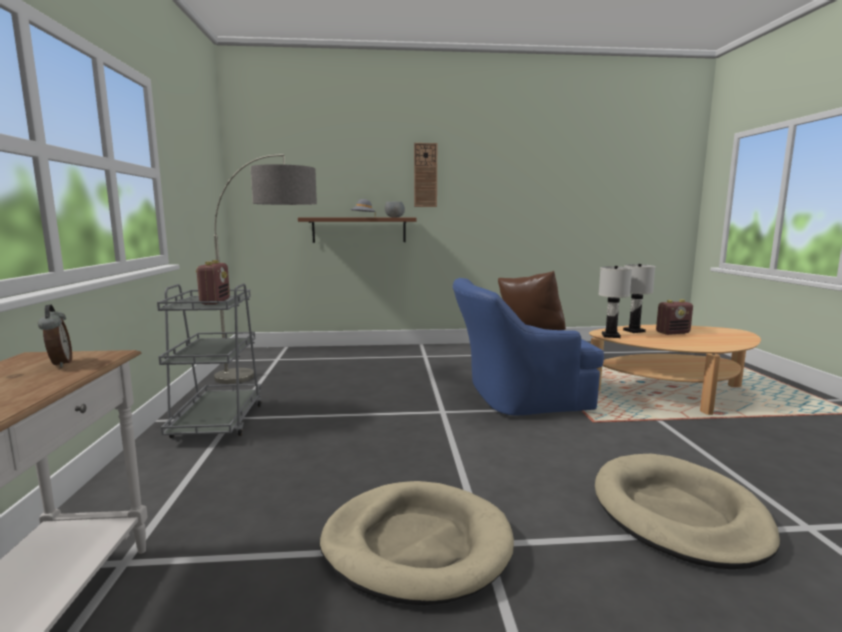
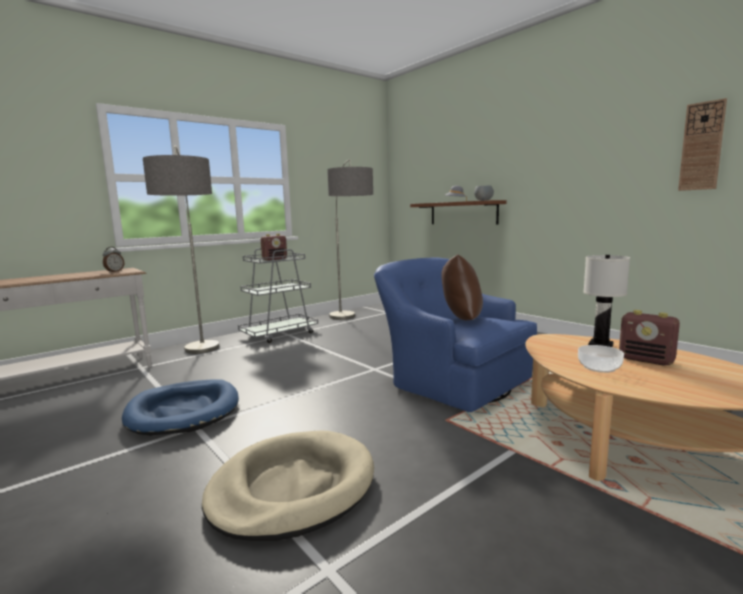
camera: 55 degrees right, 0 degrees up
beige dog bed [320,481,514,605] -> blue dog bed [122,379,239,436]
wall clock [414,143,437,207] -> wall clock moved to [678,98,727,191]
white table lamp [598,266,632,338] -> none
none -> floor lamp [143,146,220,354]
none -> bowl [578,345,624,373]

